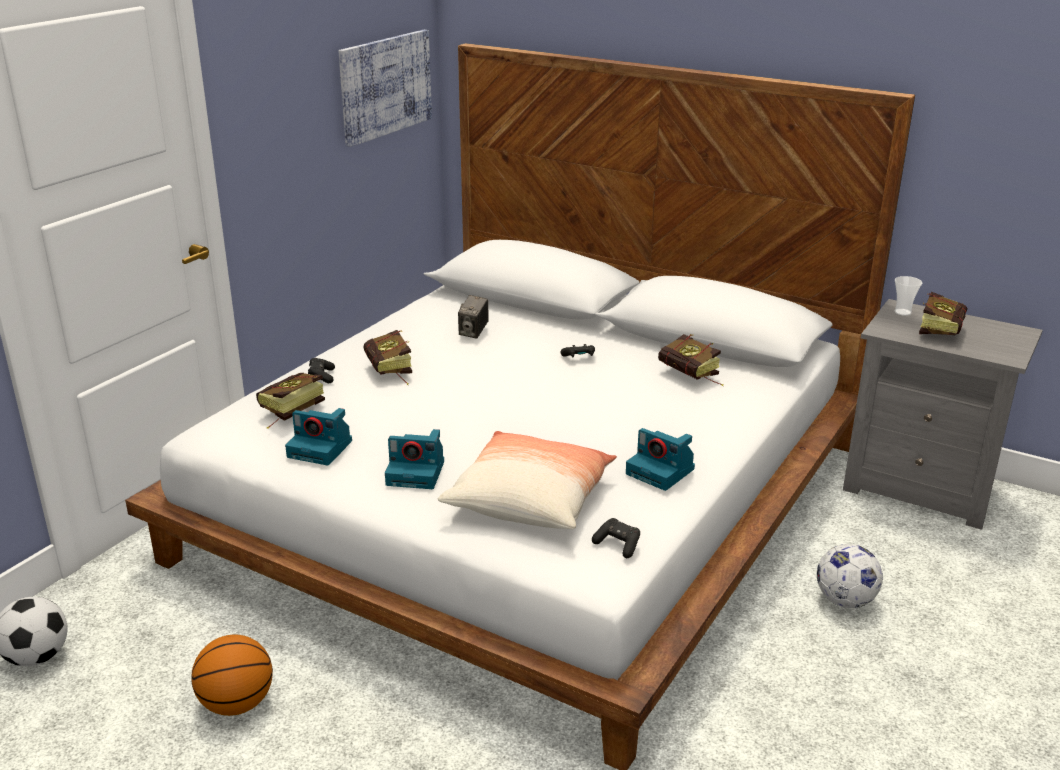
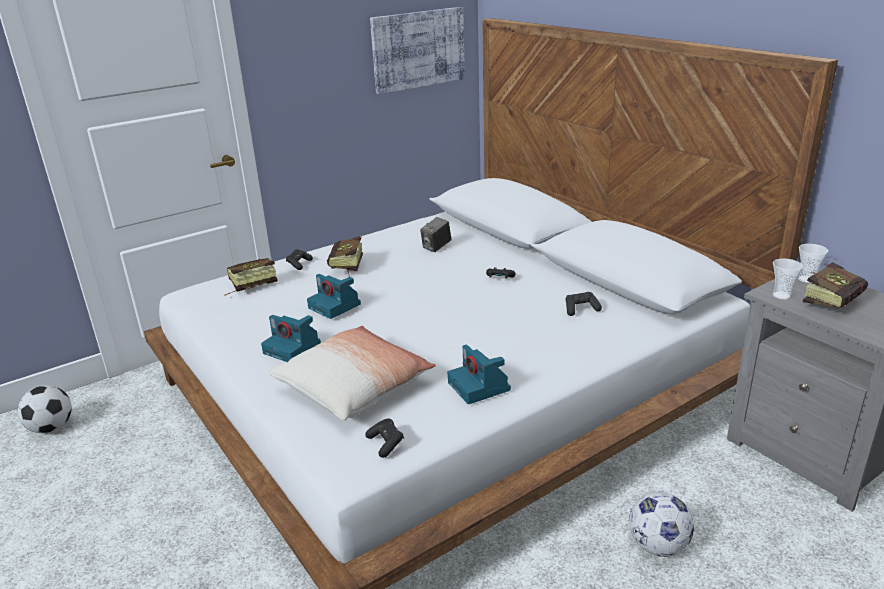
camera: 25 degrees right, 0 degrees up
basketball [191,635,273,716] -> none
camera [285,408,352,465] -> camera moved to [307,274,361,319]
book [658,334,724,386] -> black game controller [566,292,602,316]
none -> cup [773,259,803,300]

